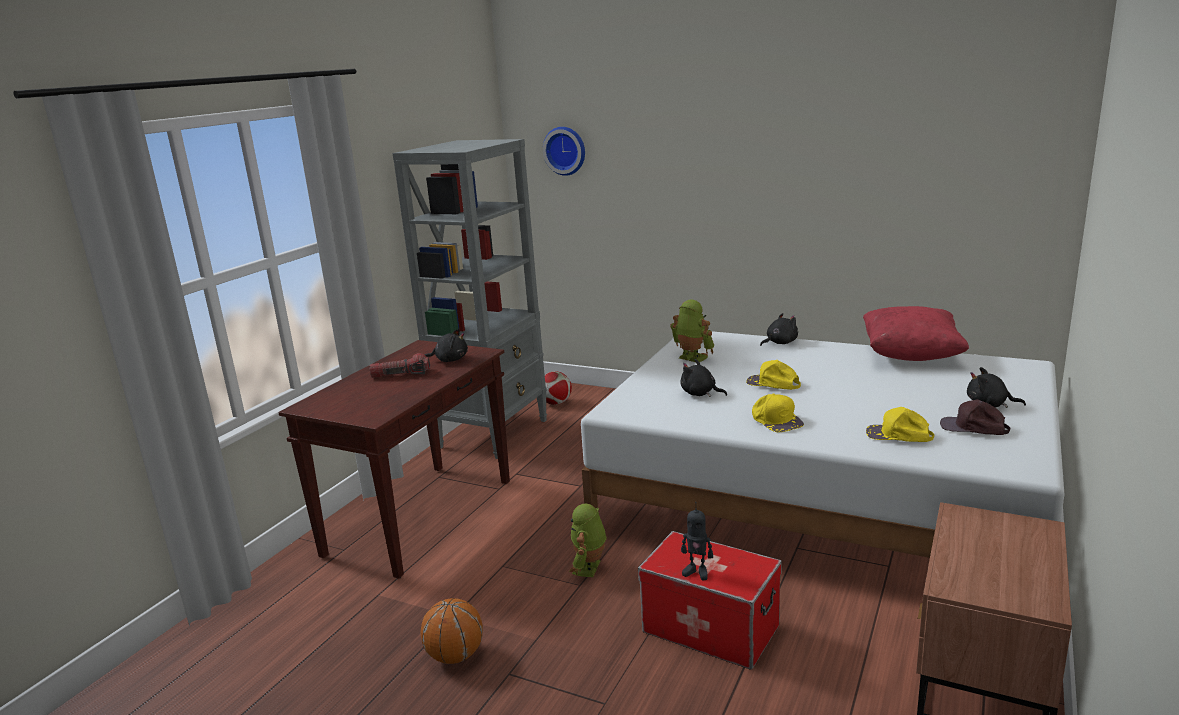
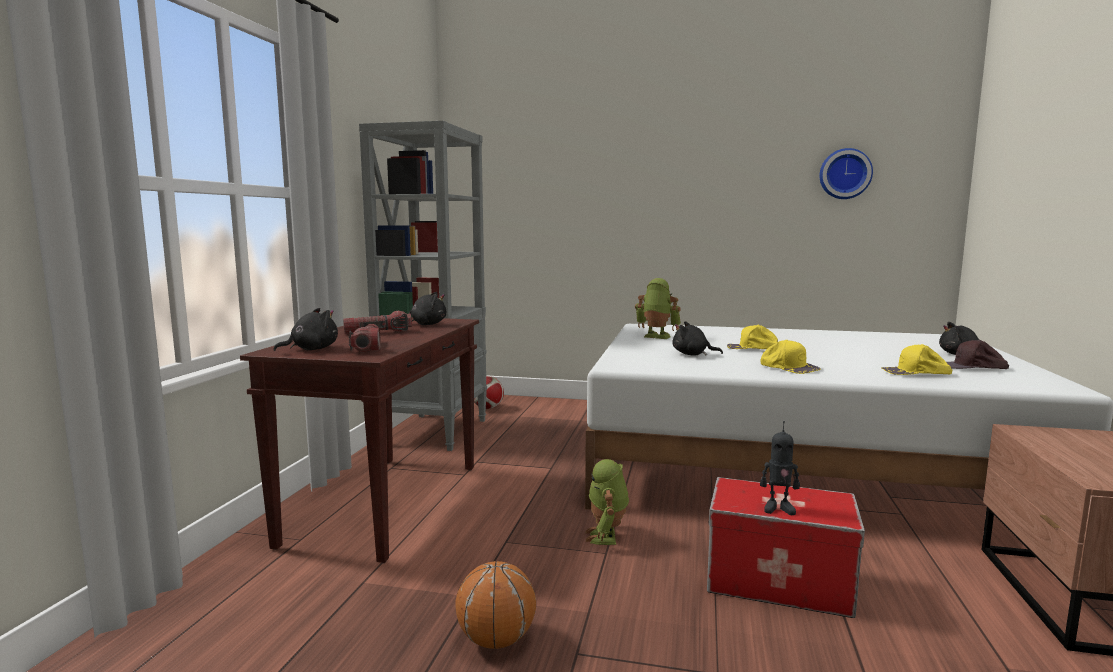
camera: 15 degrees left, 10 degrees down
wall clock [543,127,585,176] -> wall clock moved to [820,148,873,199]
black plush toy [760,313,798,346] -> black plush toy moved to [273,308,338,351]
red pillow [863,306,969,361] -> none
none -> flashlight [348,324,381,352]

